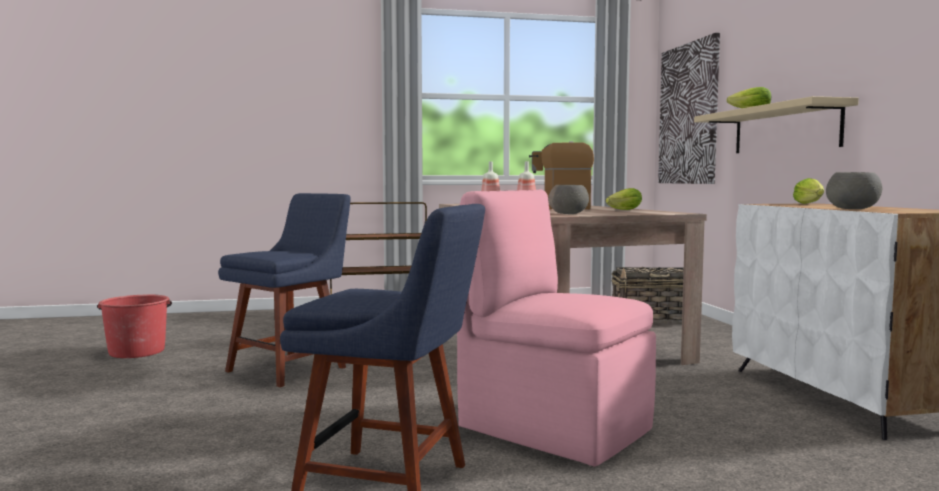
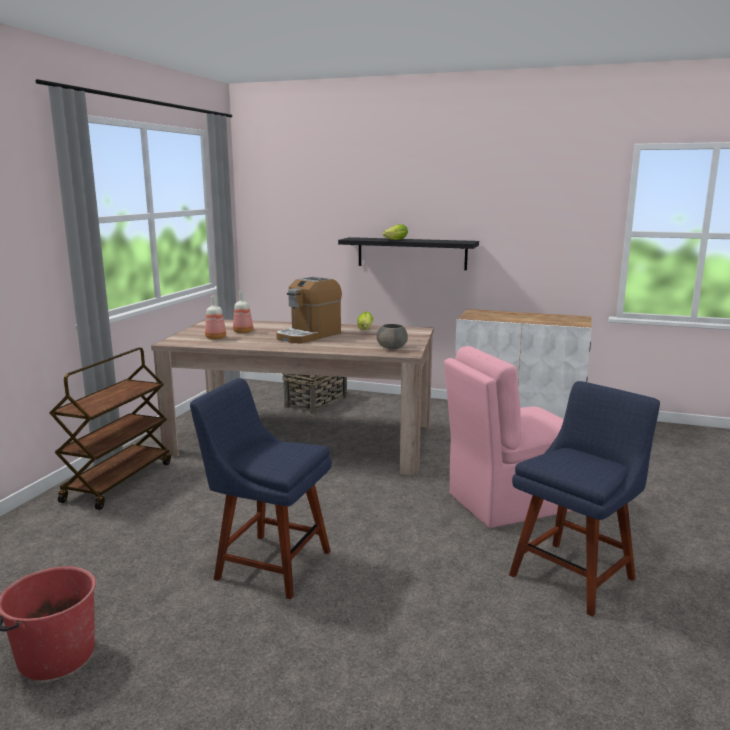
camera: 60 degrees left, 10 degrees up
blue chair [218,193,351,387] -> blue chair turned 45 degrees counterclockwise [190,378,332,599]
picture [658,33,720,184] -> none
beige shelf [694,96,859,153] -> black shelf [338,237,479,270]
lettuce [793,178,824,204] -> none
grey bowl [826,172,882,209] -> none

